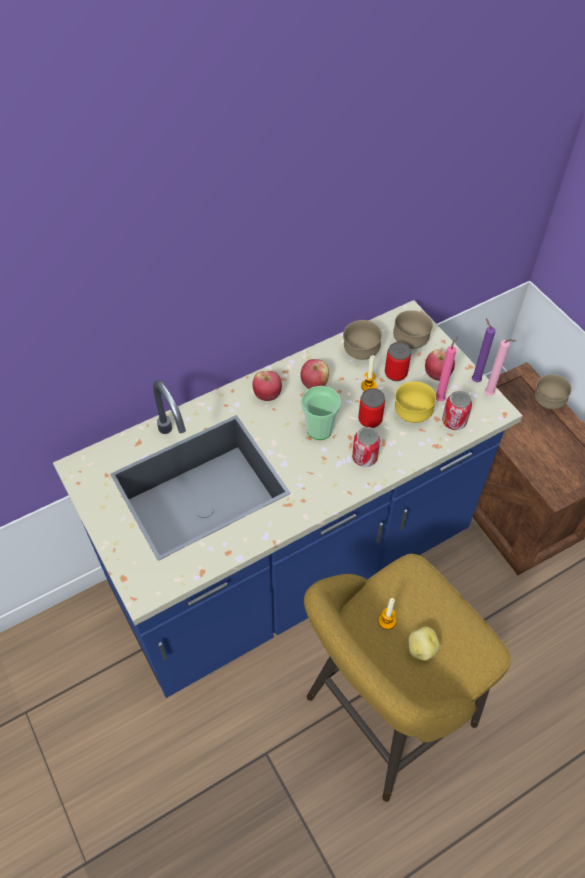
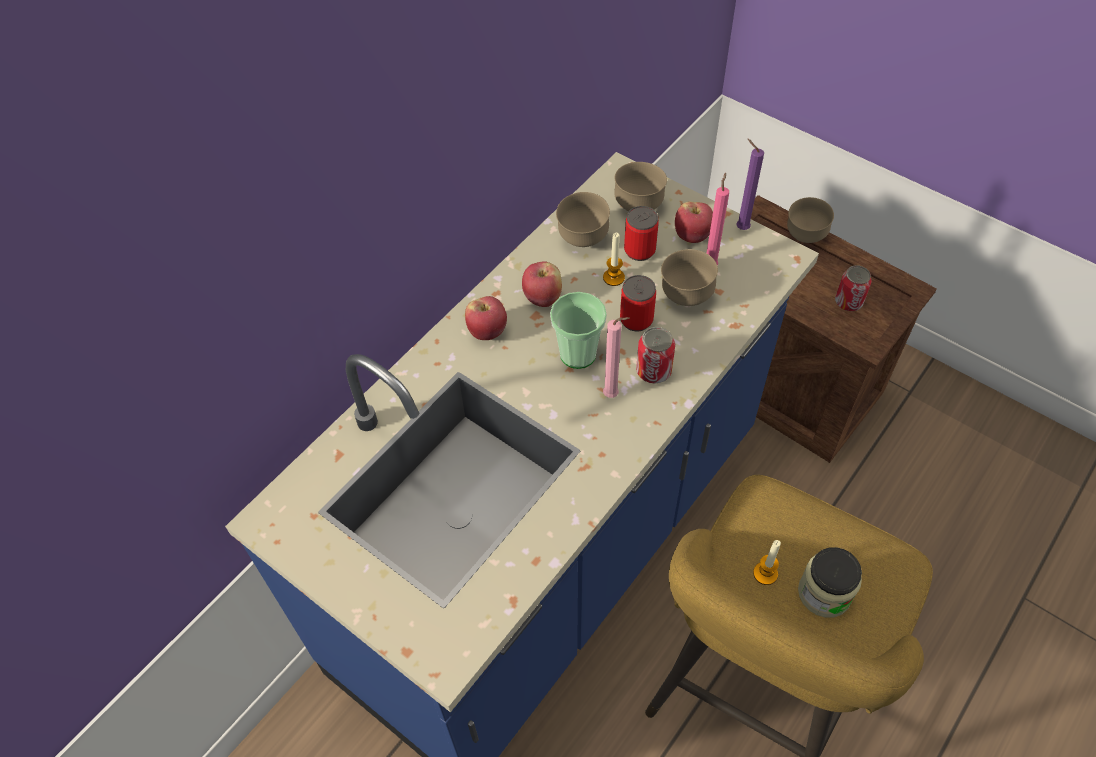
camera: 20 degrees left, 0 degrees up
yellow bowl [395,381,436,423] -> brown bowl [661,249,718,306]
potato [409,626,440,661] -> jar [798,547,862,618]
can [442,391,472,430] -> can moved to [835,265,872,311]
pink candle [485,339,516,396] -> pink candle moved to [603,317,630,398]

